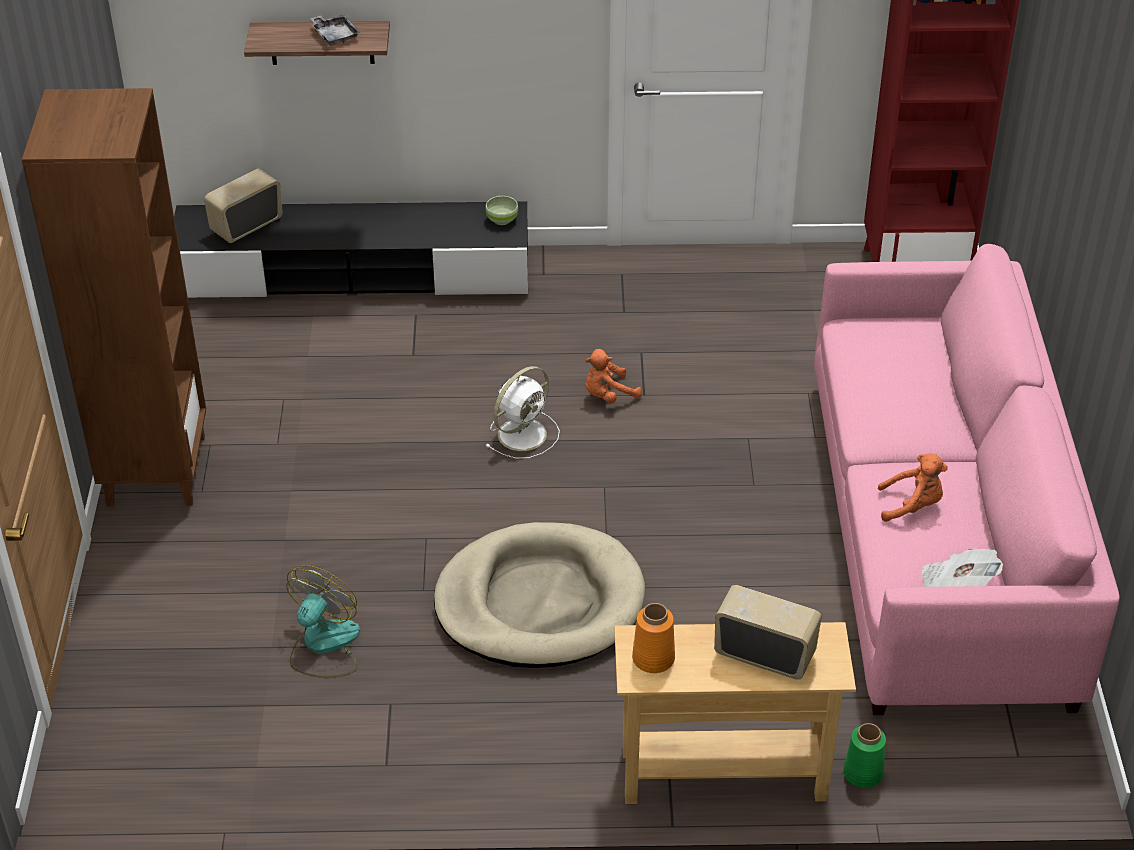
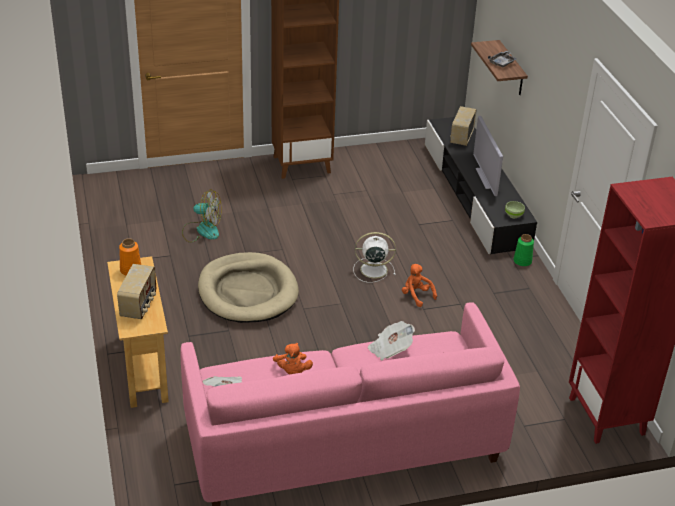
camera: 75 degrees right, 5 degrees down
radio [204,168,283,243] -> radio turned 105 degrees counterclockwise [450,106,477,146]
white fan [485,366,560,459] -> white fan turned 150 degrees clockwise [353,232,396,283]
green vase [843,723,886,788] -> green vase moved to [513,234,534,266]
none -> newspaper [368,321,415,360]
none -> television [473,116,503,196]

